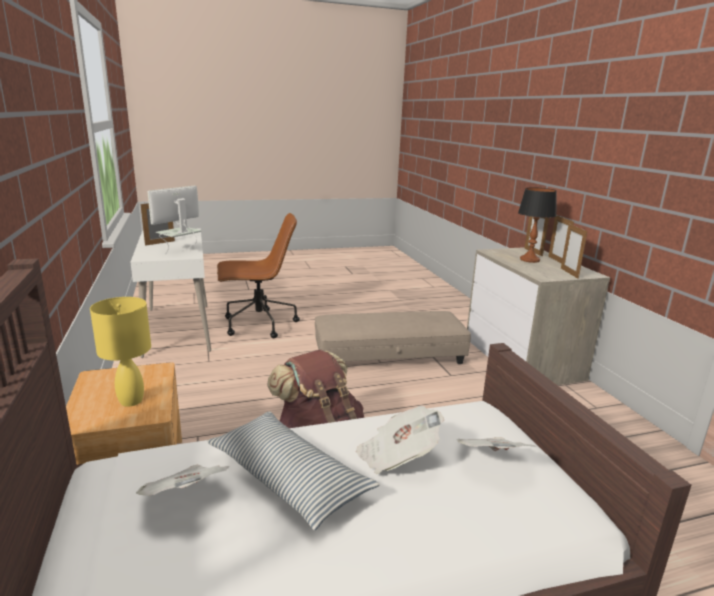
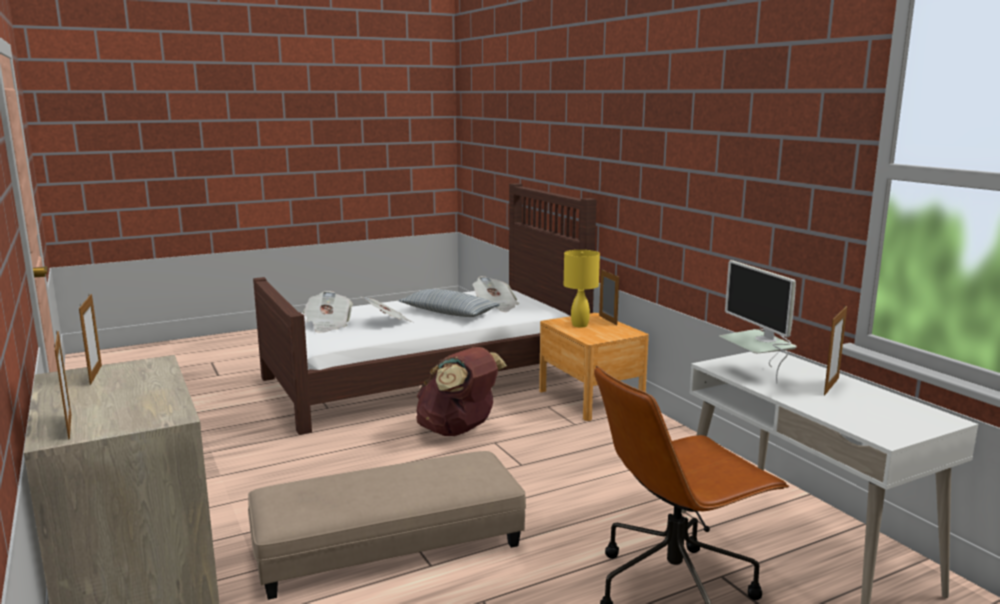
camera: 170 degrees right, 5 degrees down
monitor [147,185,202,254] -> monitor turned 135 degrees clockwise [719,260,797,383]
table lamp [518,187,557,263] -> none
picture frame [548,214,574,263] -> picture frame moved to [599,269,619,325]

